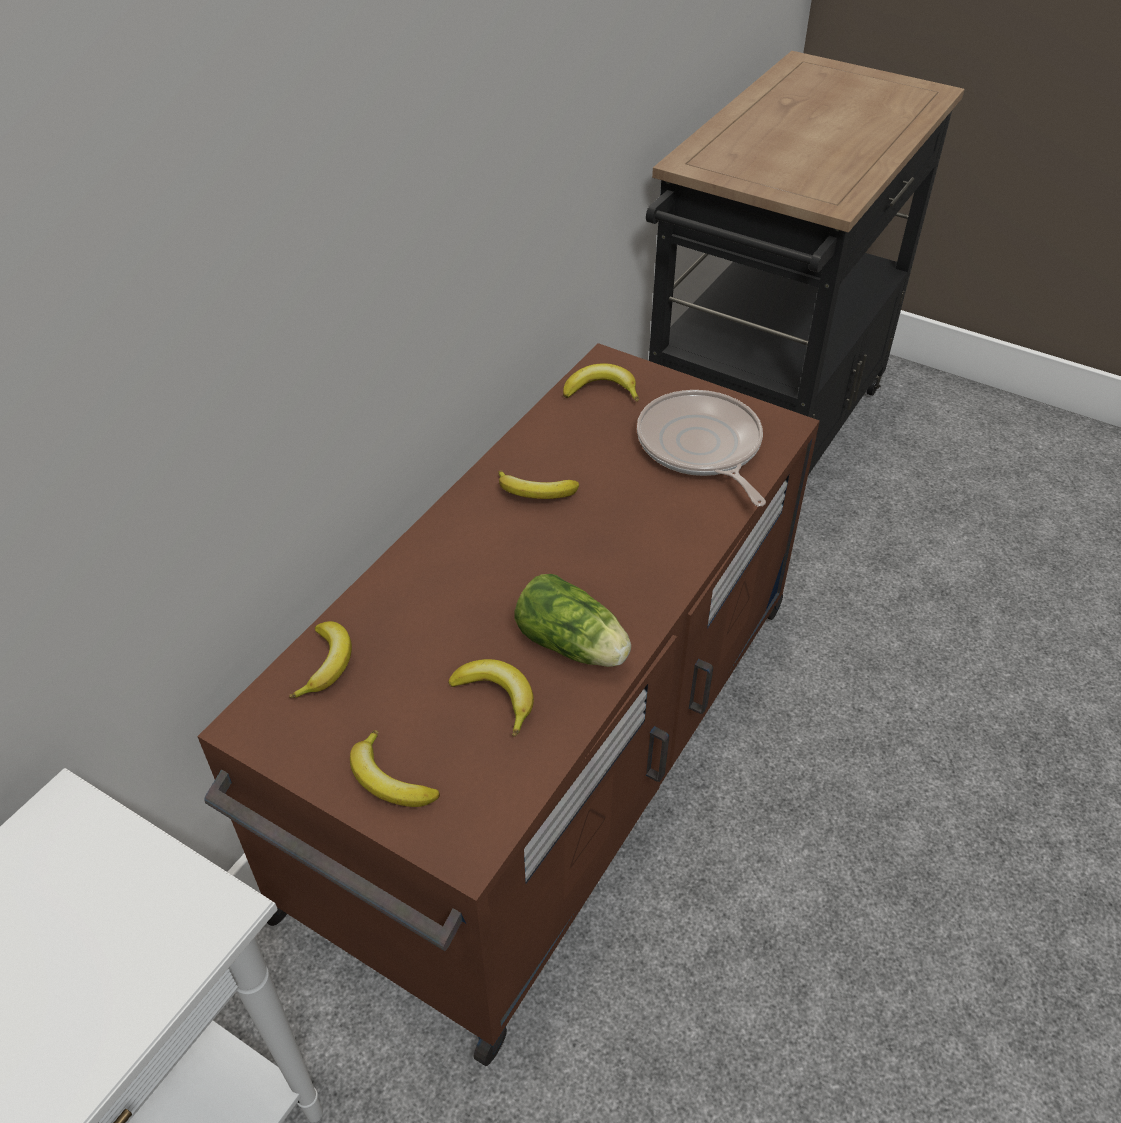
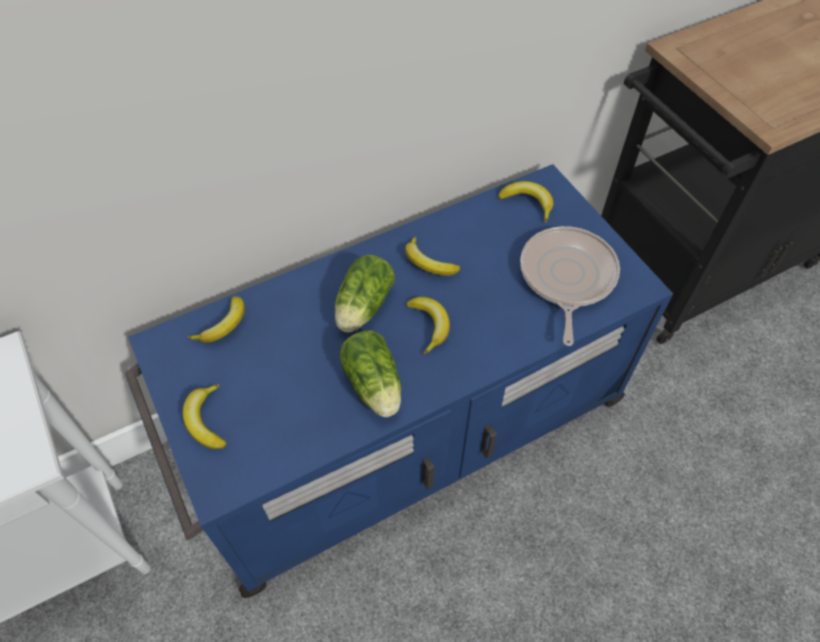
camera: 30 degrees right, 10 degrees up
brown cabinet [197,343,820,1066] -> blue cabinet [125,164,673,598]
banana [448,659,534,737] -> banana moved to [406,297,450,354]
none -> lettuce [335,255,395,333]

